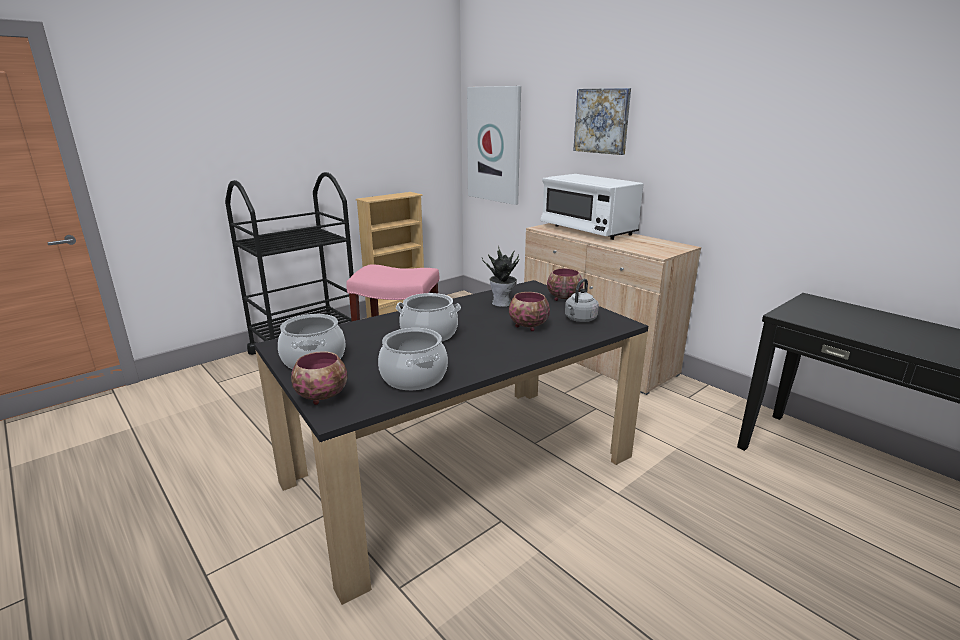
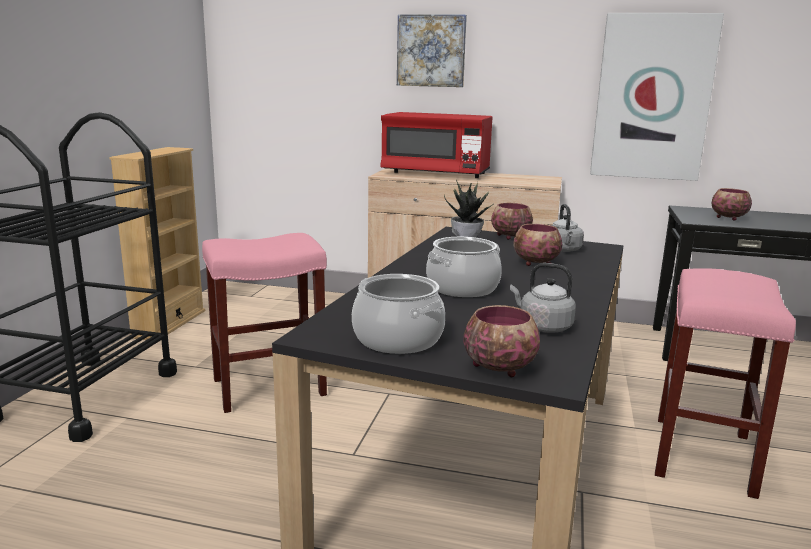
camera: 35 degrees left, 5 degrees down
cooking pot [378,328,448,390] -> grey kettle [510,263,576,333]
picture [467,86,521,205] -> picture moved to [590,13,724,181]
white microwave [541,174,643,240] -> red microwave [381,112,492,178]
none -> pink stool [655,268,796,499]
none -> bowl [711,188,752,221]

